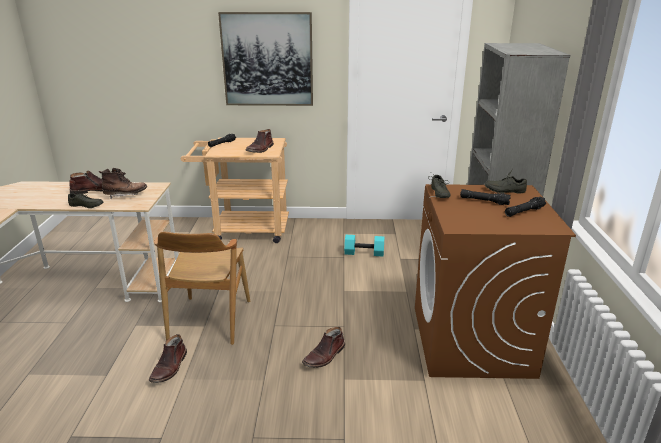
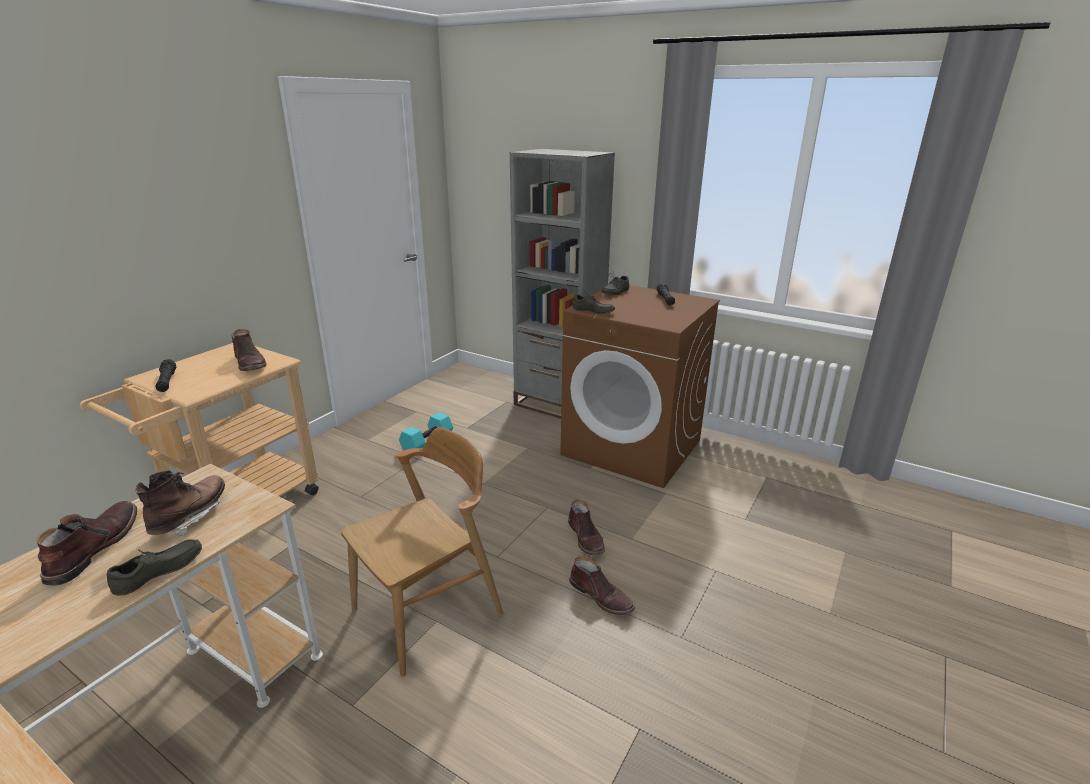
camera: 60 degrees left, 0 degrees up
brown boot [149,334,187,383] -> brown boot moved to [569,556,635,615]
brown chair [154,231,250,345] -> brown chair turned 75 degrees counterclockwise [341,427,503,677]
picture [218,12,313,106] -> none
black flashlight [460,189,511,205] -> none

